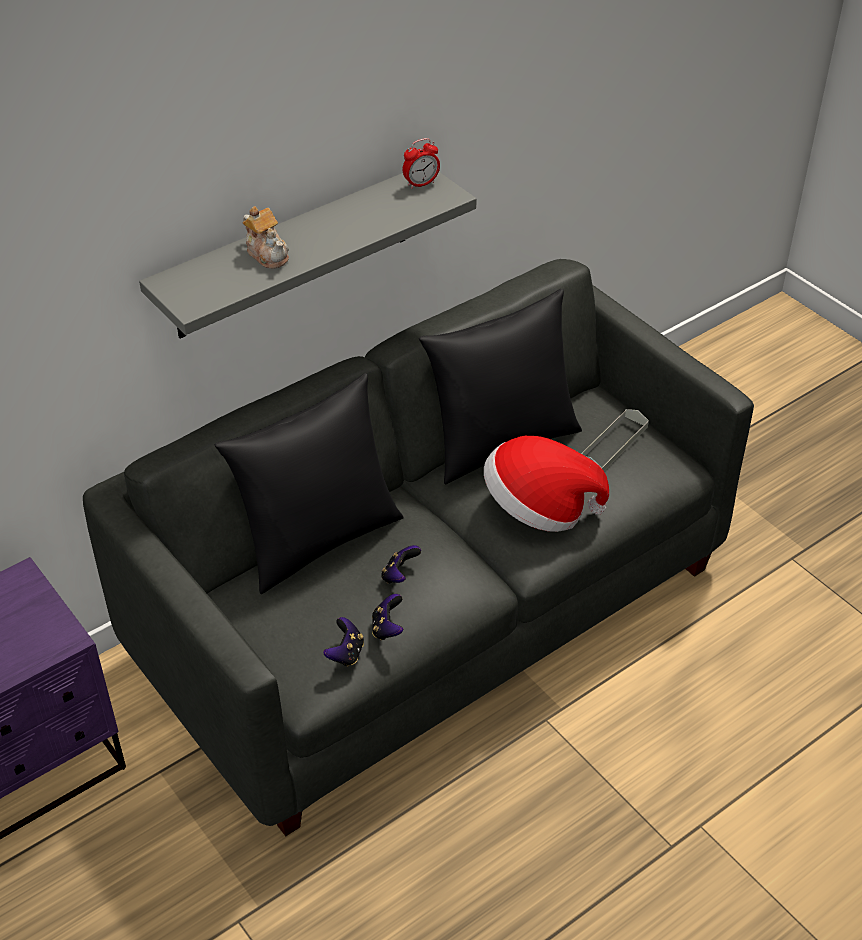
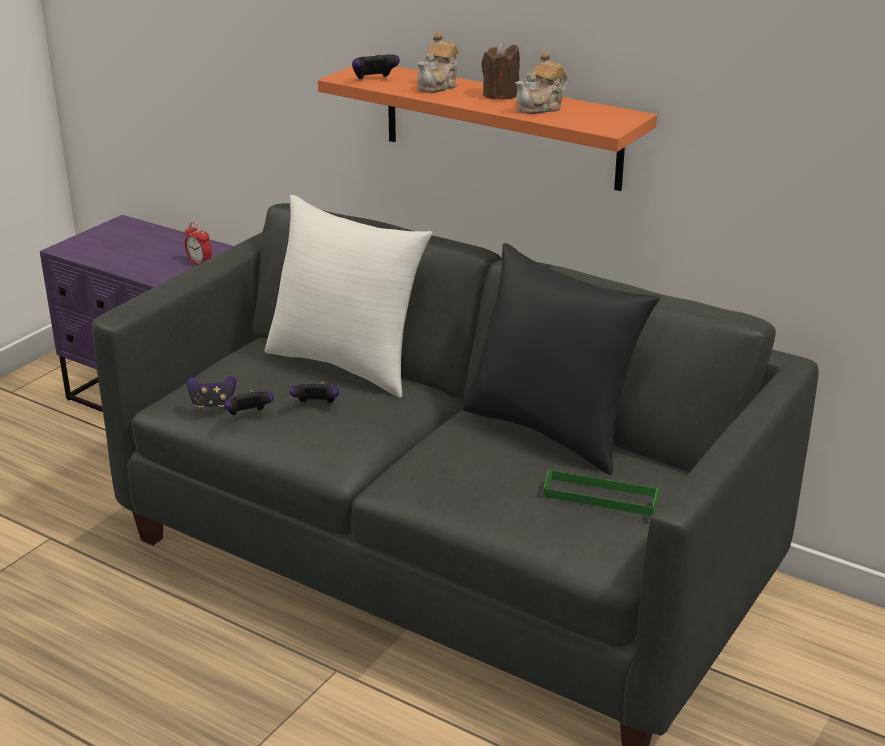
camera: 70 degrees right, 15 degrees down
grey shelf [139,172,477,338] -> orange shelf [318,66,657,191]
black pillow [215,373,404,594] -> white pillow [265,195,432,398]
alarm clock [403,138,440,189] -> alarm clock moved to [185,222,212,265]
hat [484,436,609,532] -> none
grey tray [581,409,649,471] -> green tray [543,469,659,516]
none -> game controller [352,54,400,80]
none -> brown candle [482,42,520,100]
none -> teapot [515,51,569,114]

